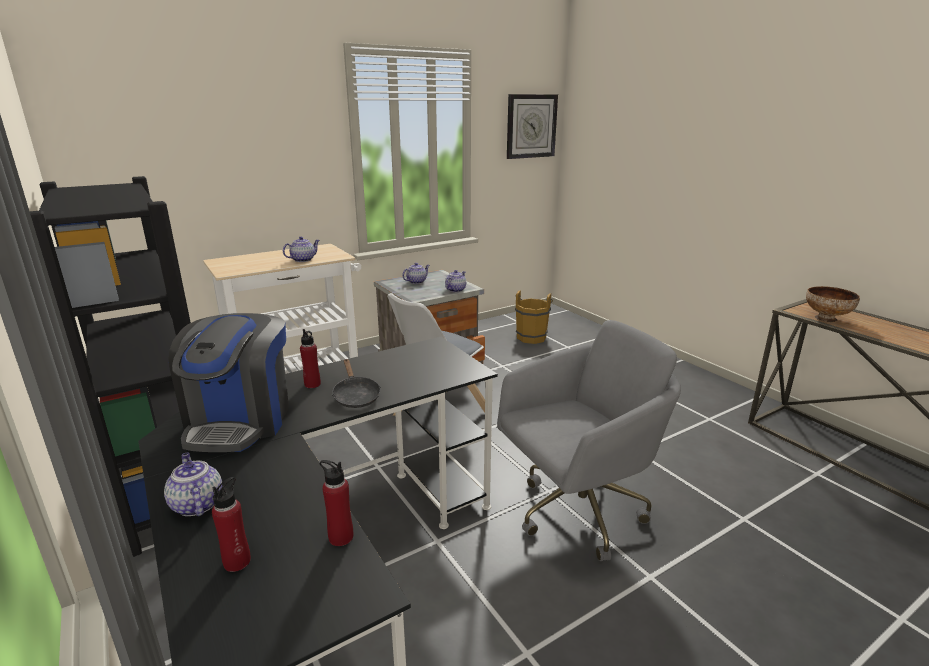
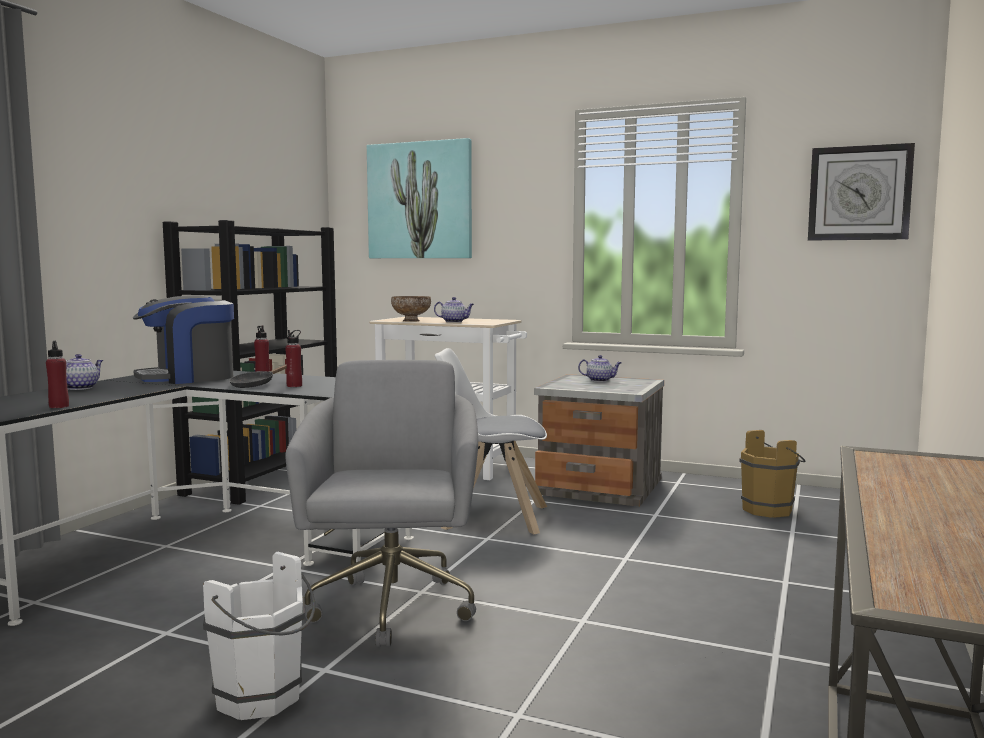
camera: 55 degrees right, 15 degrees down
red bottle [212,477,251,572] -> red bottle moved to [285,330,302,387]
teapot [445,270,466,292] -> none
grey office chair [497,320,681,561] -> grey office chair turned 120 degrees counterclockwise [285,360,478,647]
bowl [806,286,860,322] -> bowl moved to [391,296,431,322]
none -> white bucket [203,552,315,720]
none -> picture [367,138,472,258]

